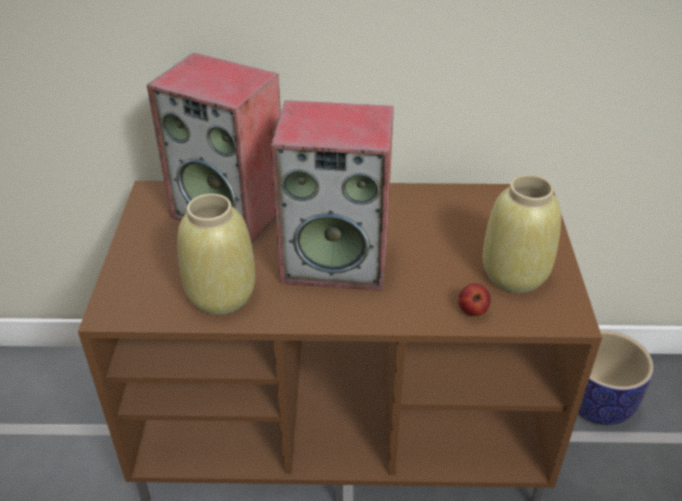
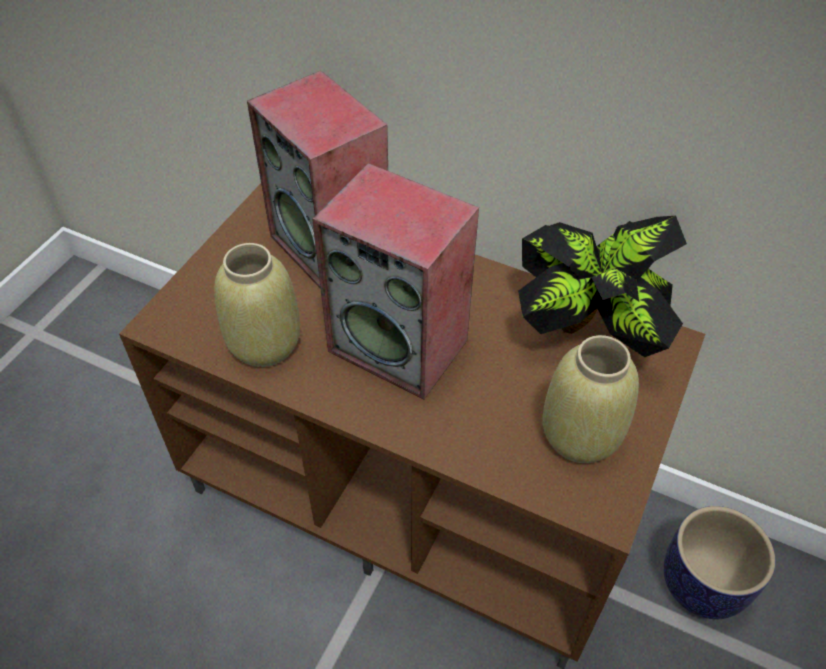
camera: 25 degrees right, 10 degrees up
apple [458,283,491,316] -> none
none -> potted plant [518,216,687,357]

